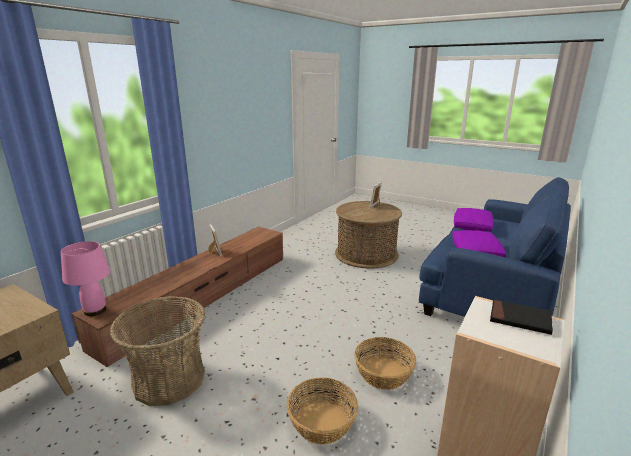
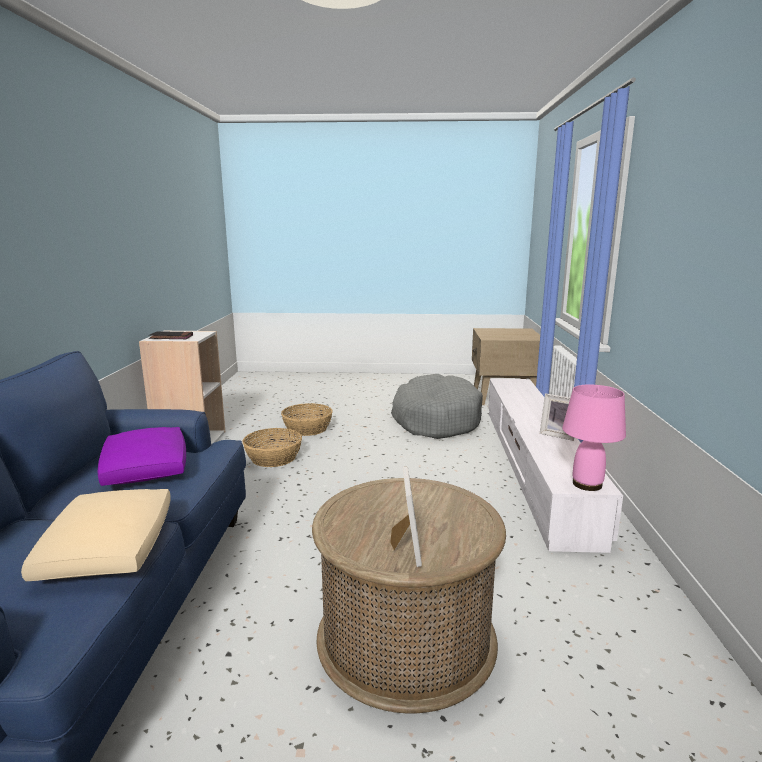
camera: 150 degrees right, 5 degrees down
pink table lamp [61,241,110,316] -> pink table lamp moved to [562,384,626,491]
brown tv stand [71,227,283,367] -> white tv stand [488,379,623,553]
basket [110,296,205,406] -> grey dog bed [391,374,483,439]
purple pillow [454,208,494,232] -> beige pillow [21,489,171,581]

